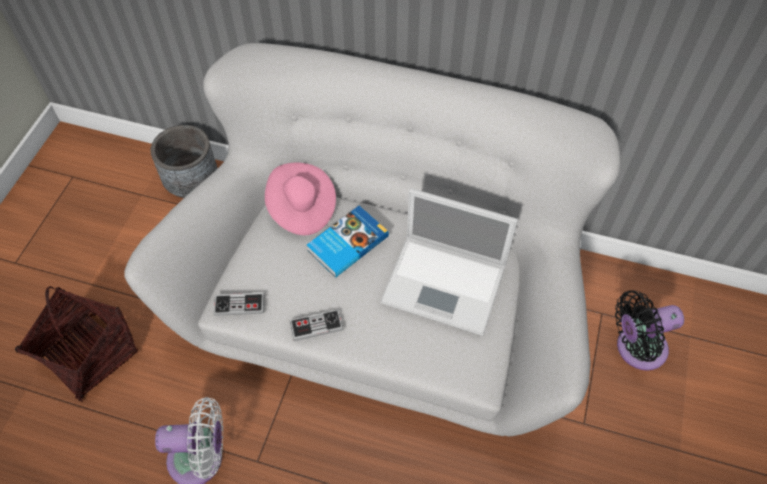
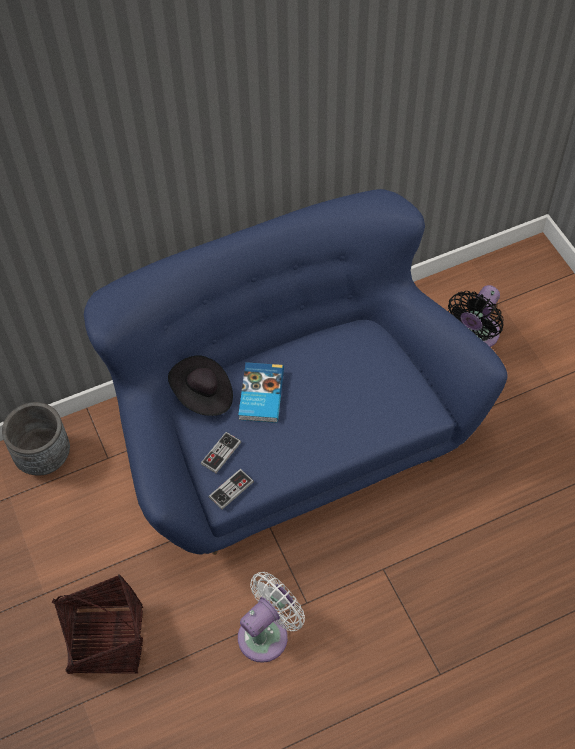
camera: 40 degrees left, 0 degrees up
white sofa [124,43,621,437] -> blue sofa [84,189,508,555]
pink hat [265,163,336,235] -> black hat [168,355,233,416]
game controller [290,309,343,341] -> game controller moved to [201,432,241,473]
laptop [380,188,518,336] -> none

